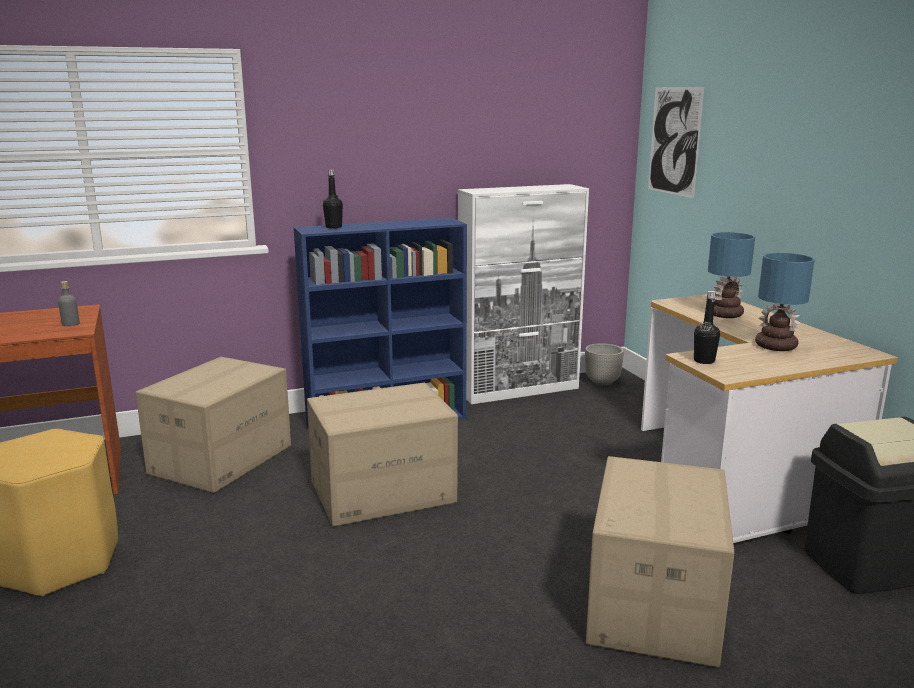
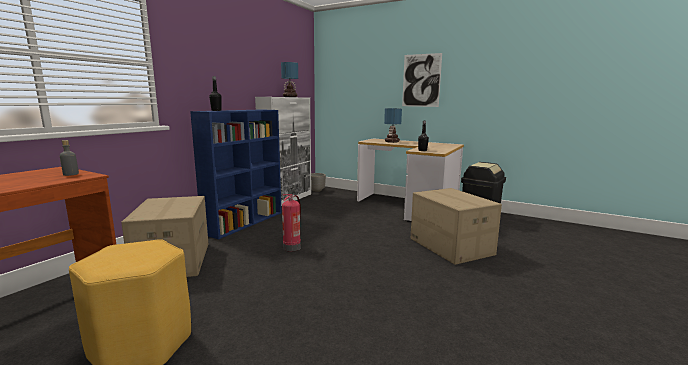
camera: 40 degrees left, 5 degrees down
cardboard box [307,383,458,527] -> fire extinguisher [282,194,301,252]
picture [648,87,704,198] -> picture moved to [402,53,442,107]
table lamp [755,253,815,351] -> table lamp moved to [281,62,298,97]

